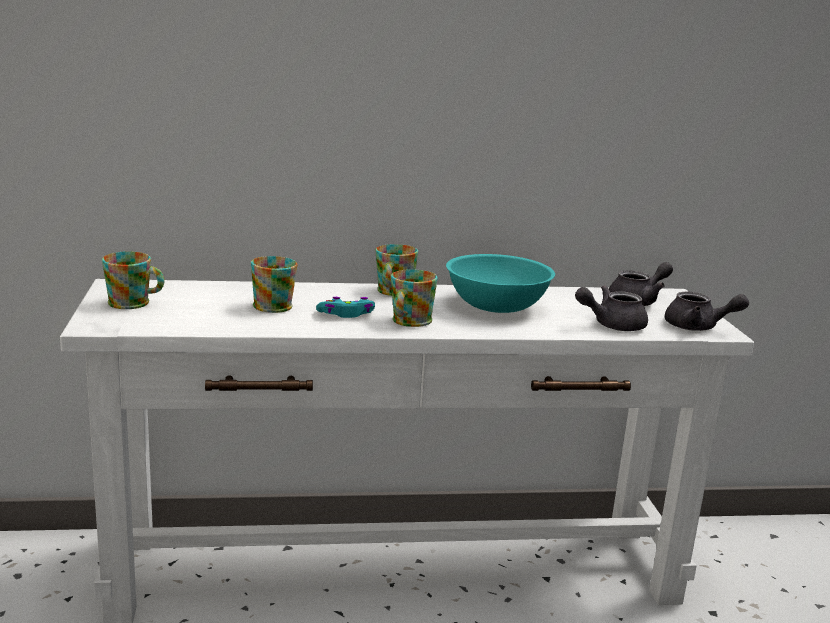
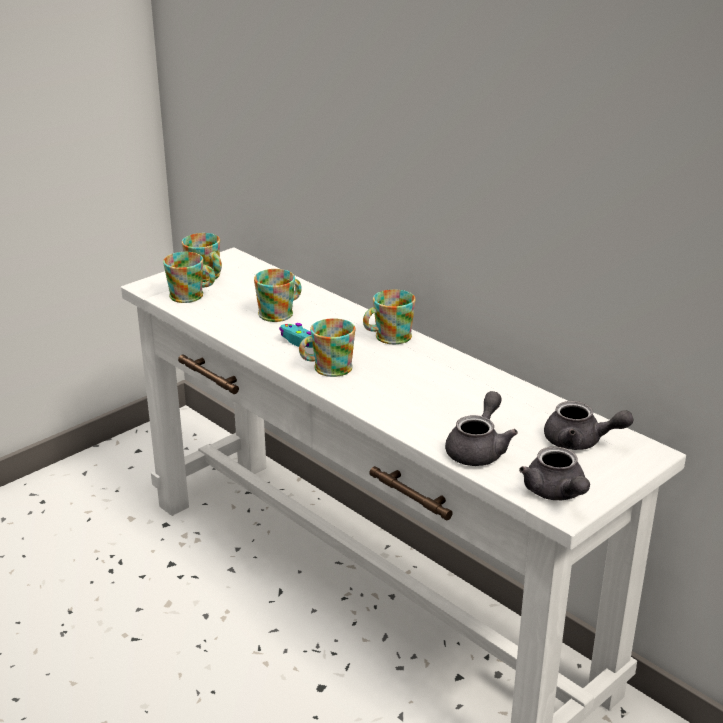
camera: 55 degrees right, 10 degrees up
turquoise bowl [446,254,555,313] -> none
grey teapot [575,285,648,331] -> grey teapot turned 75 degrees clockwise [445,391,518,466]
none -> mug [163,252,215,303]

